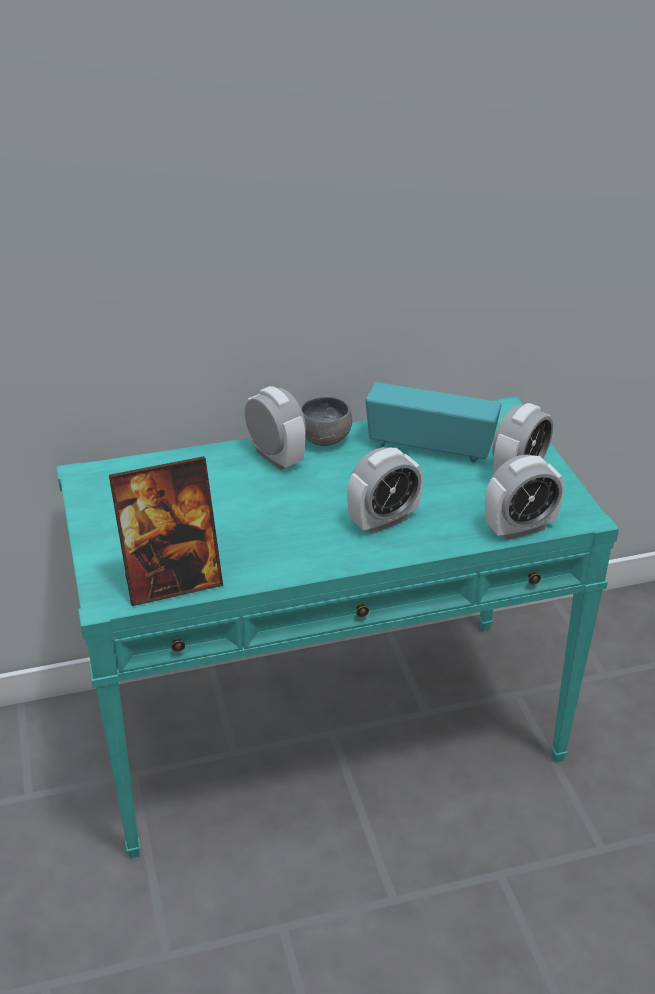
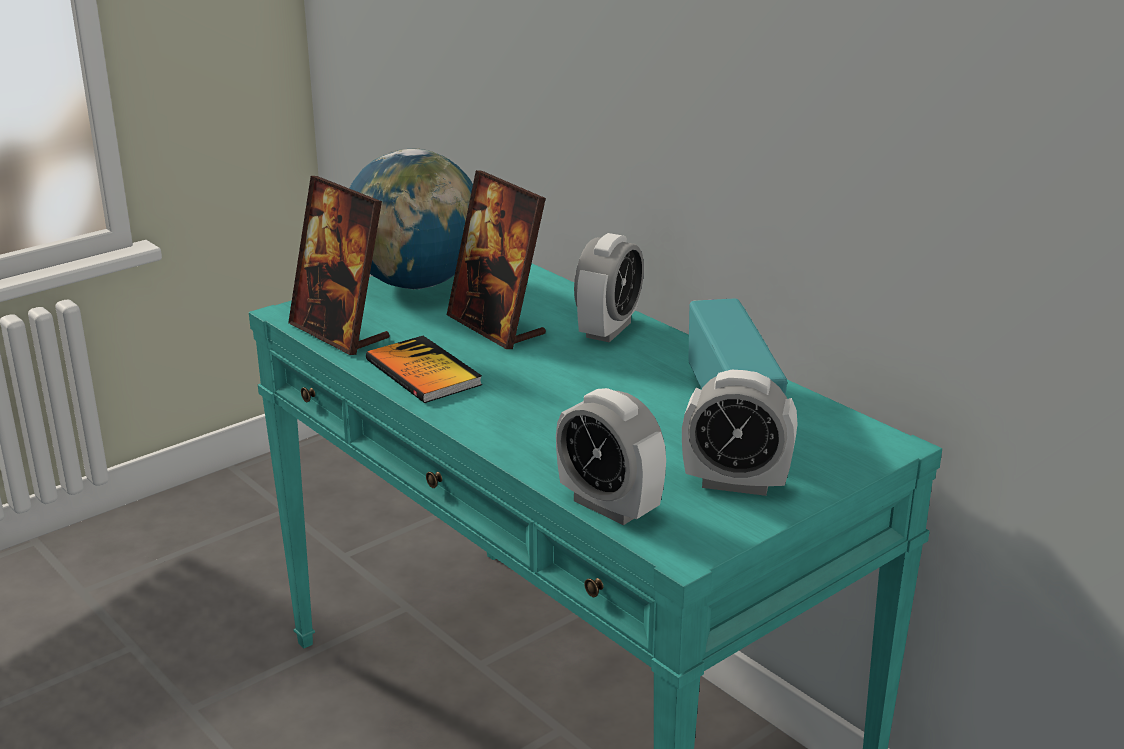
camera: 65 degrees right, 10 degrees down
grey bowl [301,397,352,446] -> none
alarm clock [347,447,423,534] -> none
none -> globe [349,148,473,289]
none -> book [366,336,482,403]
none -> picture frame [447,170,546,349]

